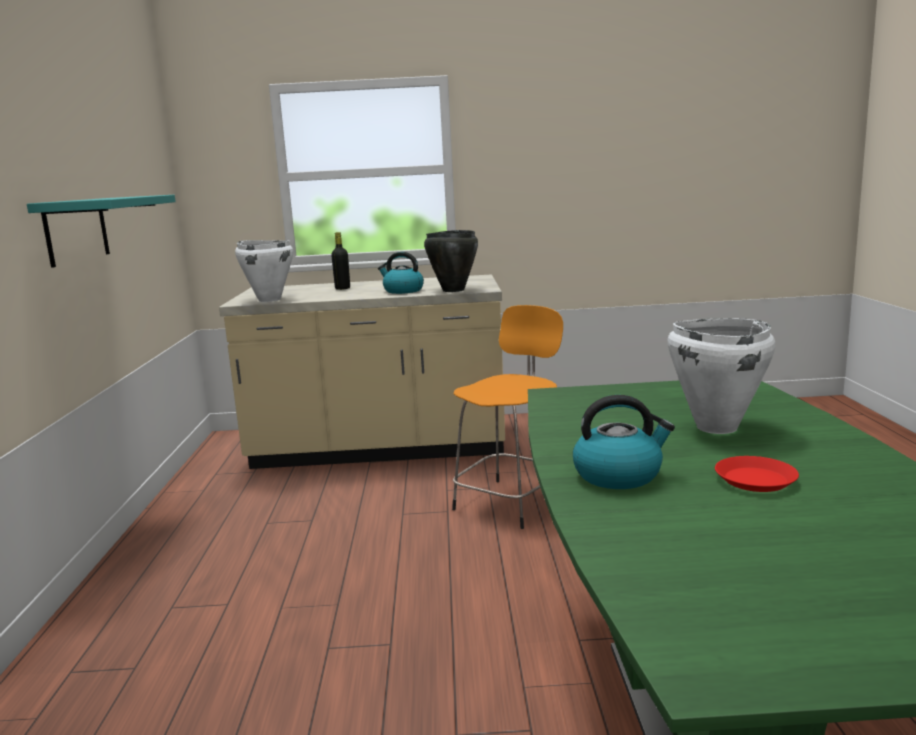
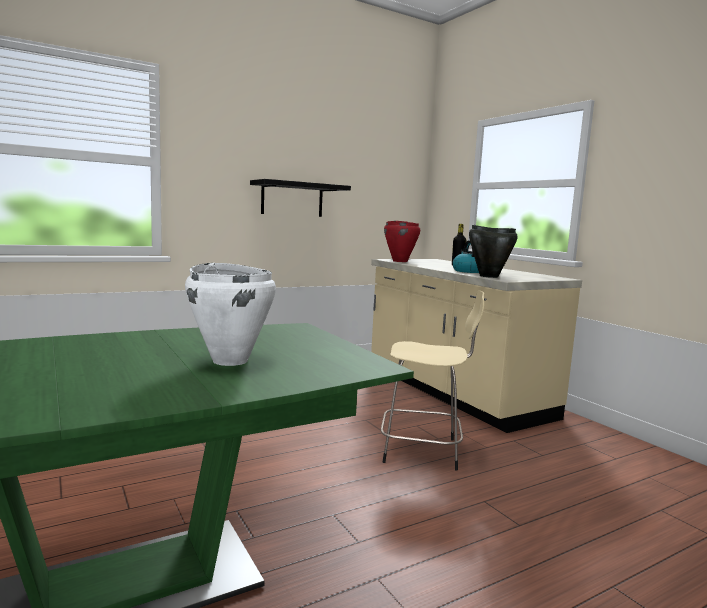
camera: 60 degrees right, 5 degrees down
turquoise shelf [27,195,176,268] -> black shelf [250,179,351,217]
white cooking pot [235,240,293,302] -> red cooking pot [384,221,420,262]
orange stool [452,305,563,529] -> beige stool [381,291,484,471]
kettle [573,395,675,489] -> none
red plate [715,456,799,492] -> none

